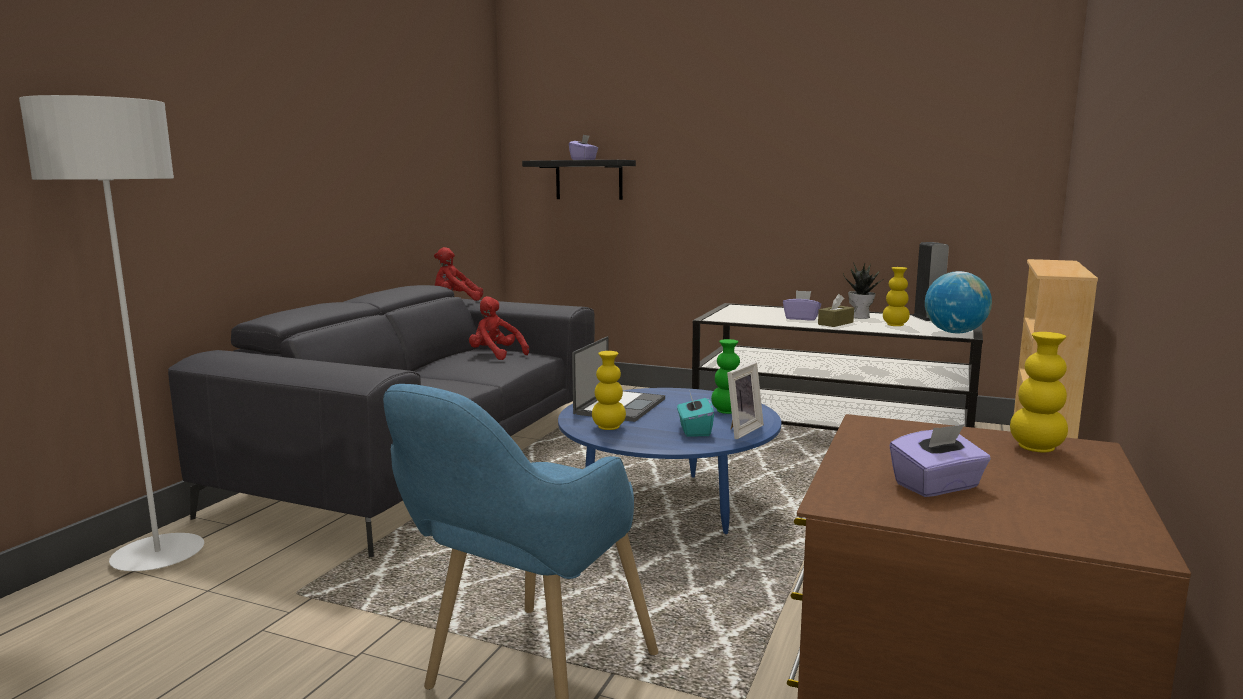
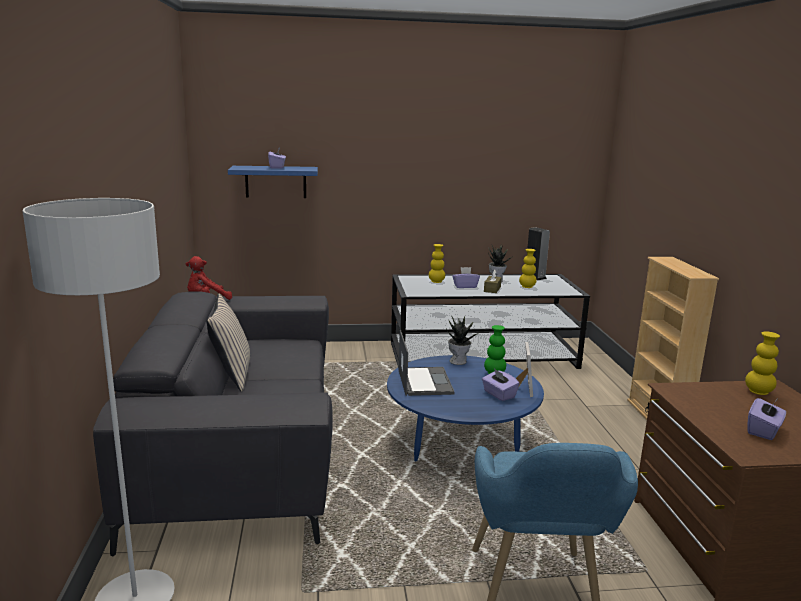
camera: 30 degrees left, 5 degrees up
red plush toy [469,296,529,360] -> none
black shelf [522,160,636,200] -> blue shelf [228,166,318,198]
yellow vase [592,351,626,430] -> yellow vase moved to [429,244,445,283]
turquoise tissue box [677,393,714,437] -> purple tissue box [482,368,520,401]
globe [925,271,992,333] -> none
none -> beige pillow [206,294,250,392]
none -> potted plant [446,316,480,365]

